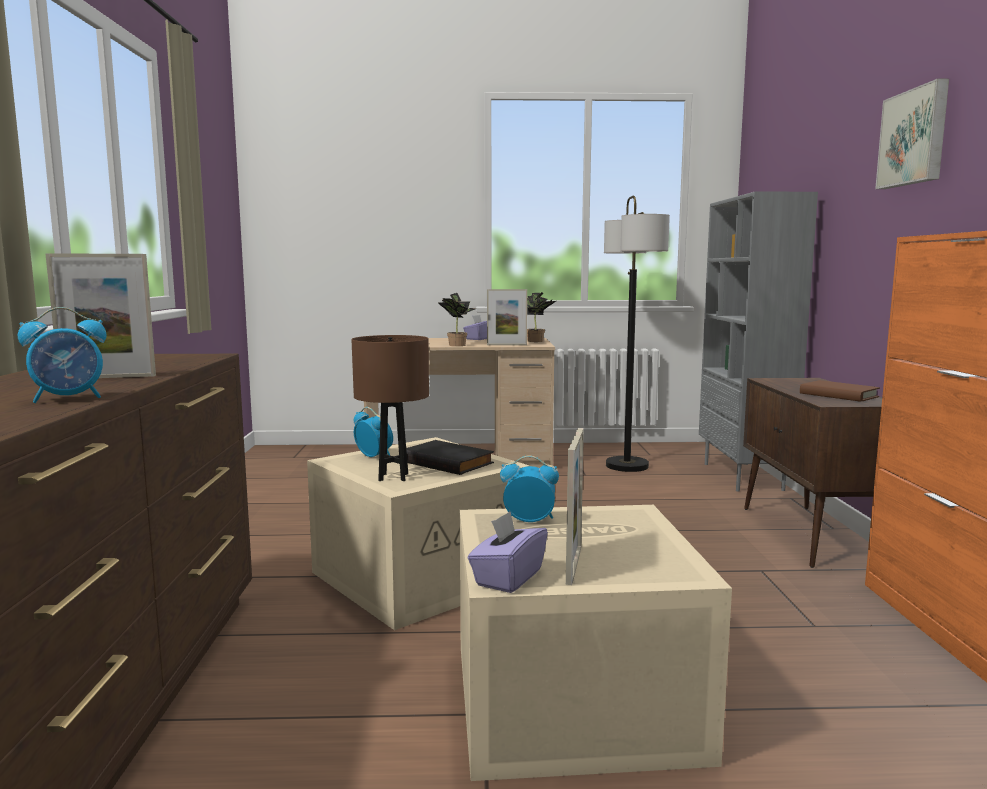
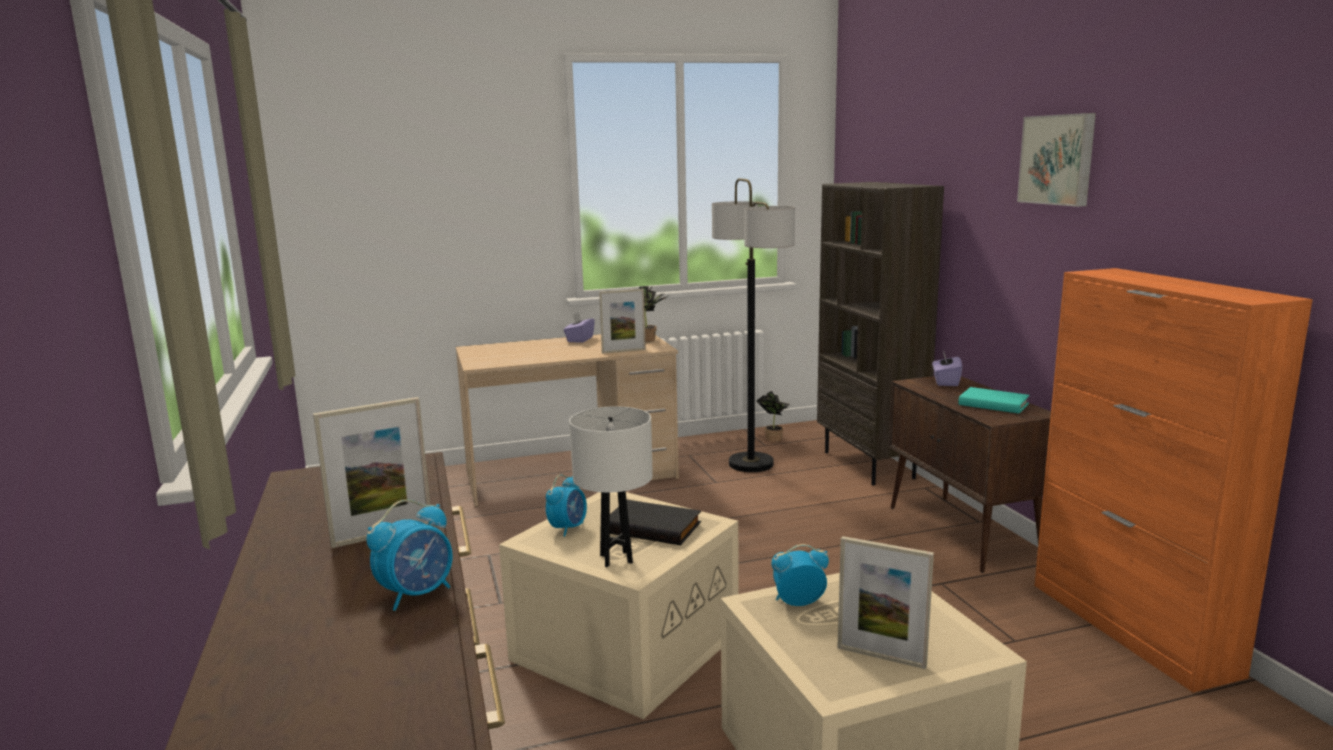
camera: 15 degrees left, 5 degrees up
brown table lamp [351,335,429,481] -> white table lamp [569,406,653,567]
alarm clock [354,407,393,457] -> alarm clock turned 90 degrees clockwise [546,474,587,537]
potted plant [439,293,476,346] -> potted plant moved to [757,391,790,442]
purple tissue box [468,511,548,593] -> purple tissue box moved to [932,350,962,386]
picture frame [566,428,584,585] -> picture frame turned 120 degrees clockwise [837,536,934,669]
grey bookcase [699,192,818,491] -> brown bookcase [817,182,944,485]
brown book [800,380,880,402] -> turquoise book [958,387,1030,414]

